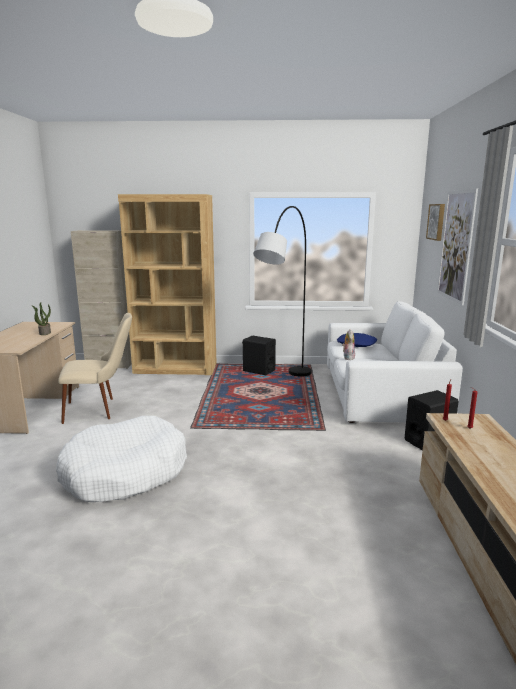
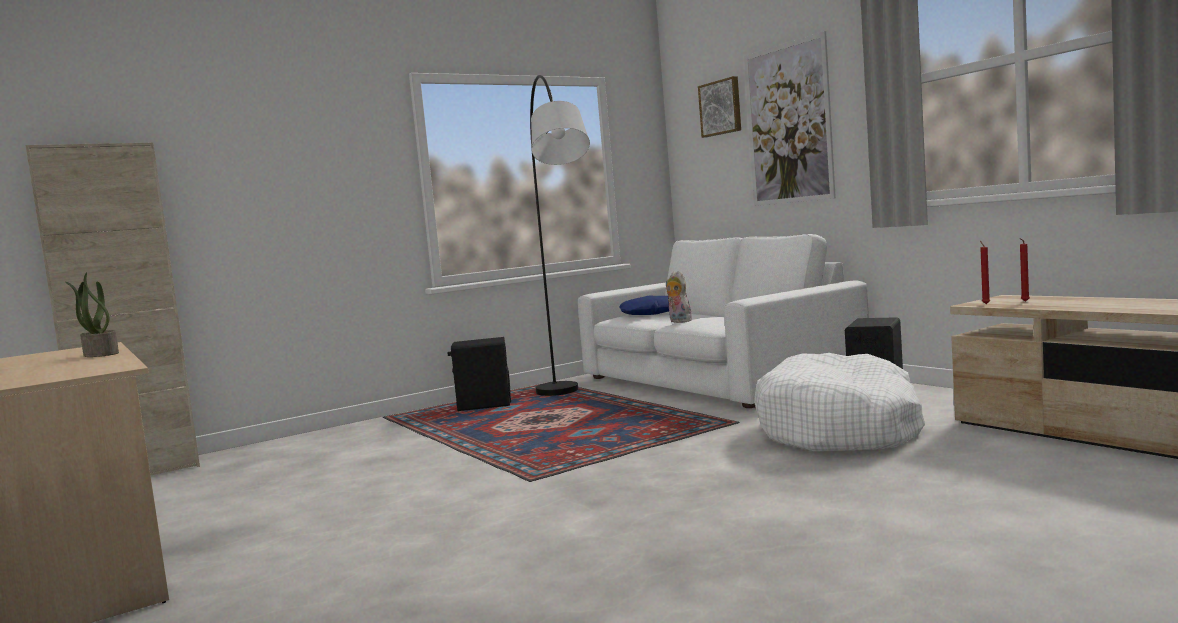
camera: 35 degrees left, 10 degrees down
white dog bed [56,416,187,502] -> white dog bed moved to [754,353,925,451]
beige chair [58,313,132,424] -> none
brown bookcase [118,194,217,375] -> none

